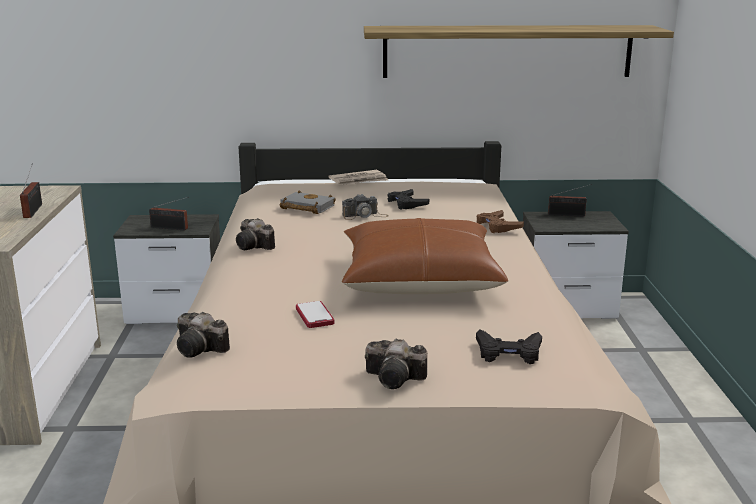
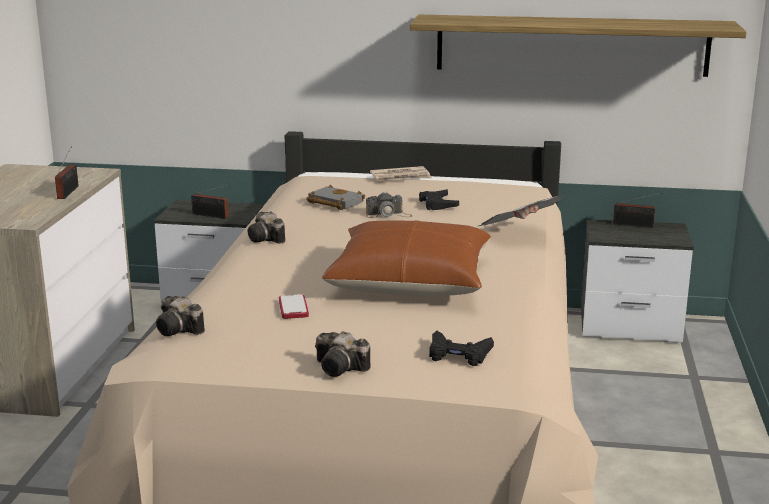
camera: 10 degrees right, 0 degrees up
brown game controller [477,210,524,233] -> newspaper [479,196,565,226]

